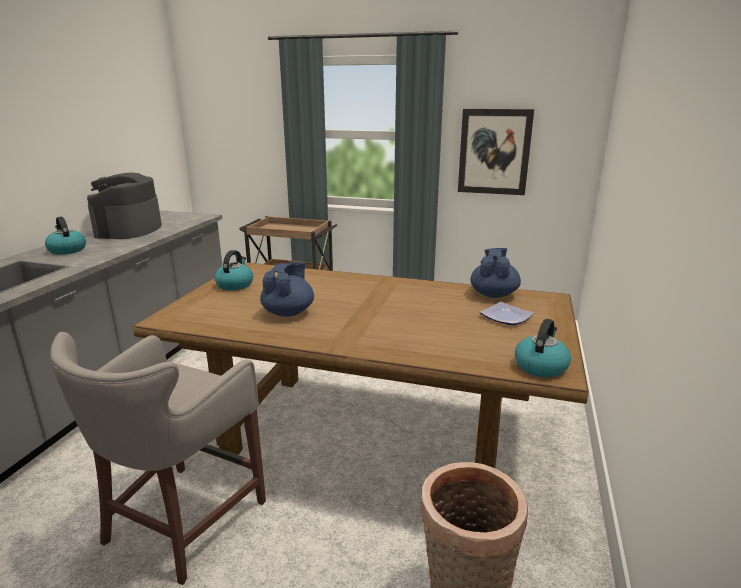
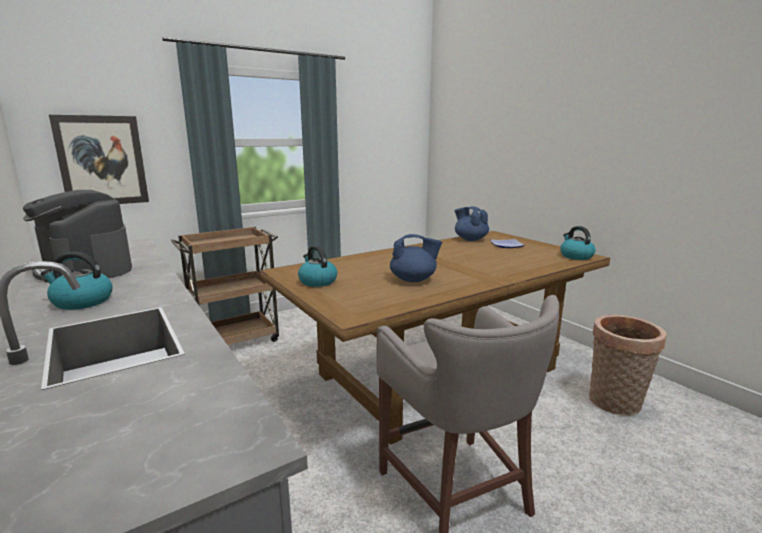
camera: 50 degrees left, 5 degrees down
blue teapot [260,262,314,317] -> blue teapot turned 120 degrees clockwise [390,234,442,282]
picture [458,109,534,195] -> picture moved to [49,115,149,204]

